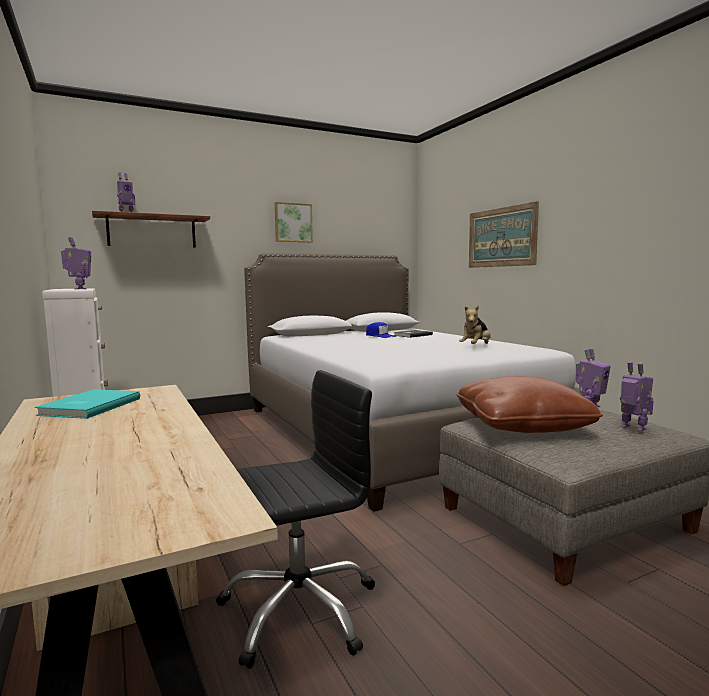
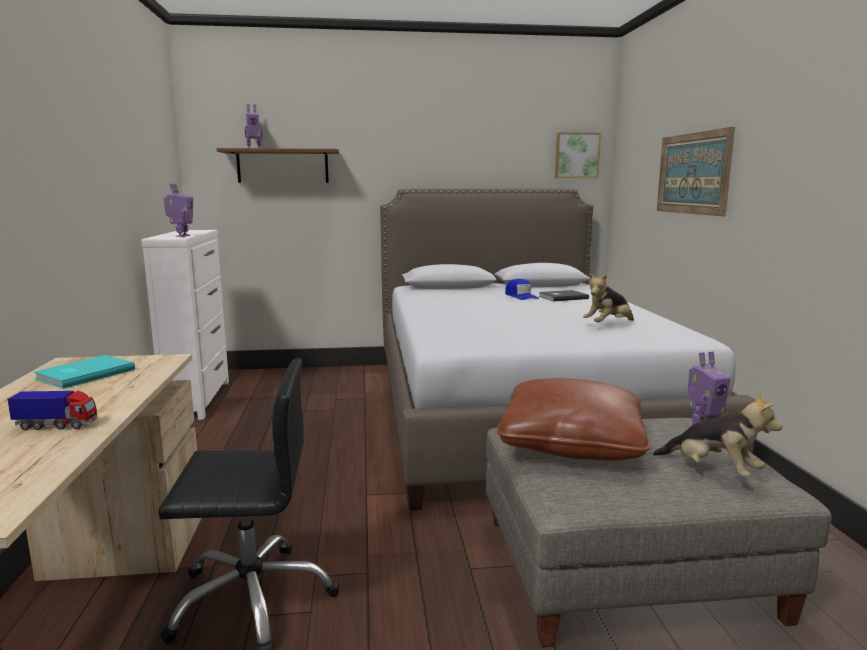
camera: 20 degrees right, 5 degrees up
picture [275,202,313,242] -> picture moved to [555,132,601,178]
toy robot [620,361,653,432] -> plush toy [653,392,782,477]
none -> toy truck [7,391,97,430]

